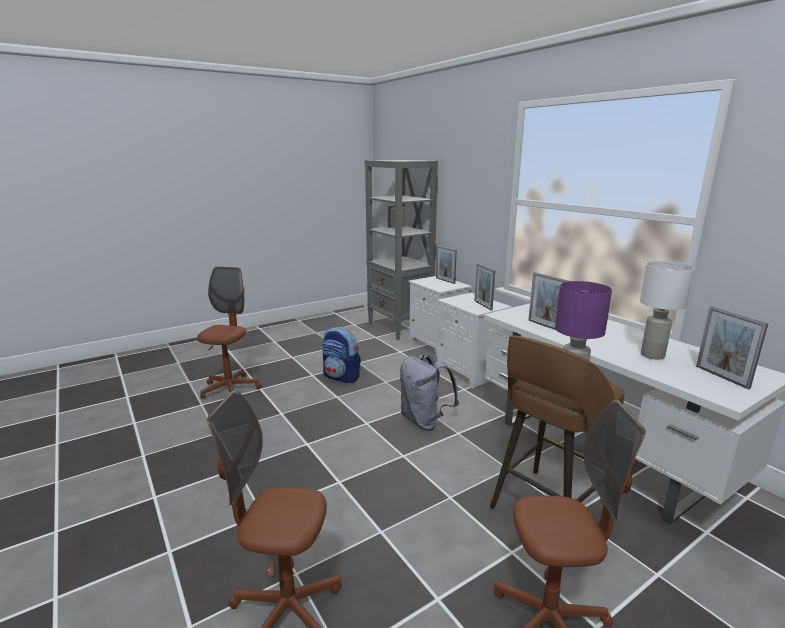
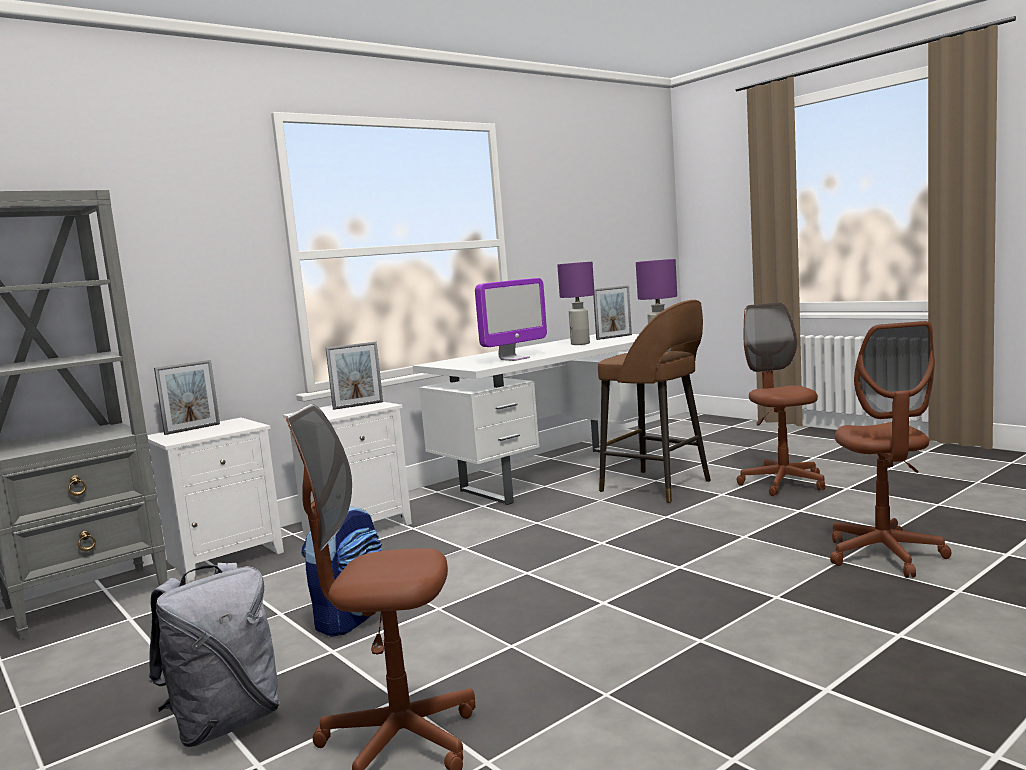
camera: 95 degrees left, 10 degrees down
grey backpack [400,355,459,431] -> grey backpack moved to [149,563,280,747]
picture frame [528,272,569,331] -> monitor [475,278,547,361]
white table lamp [640,261,695,360] -> purple table lamp [557,262,595,345]

